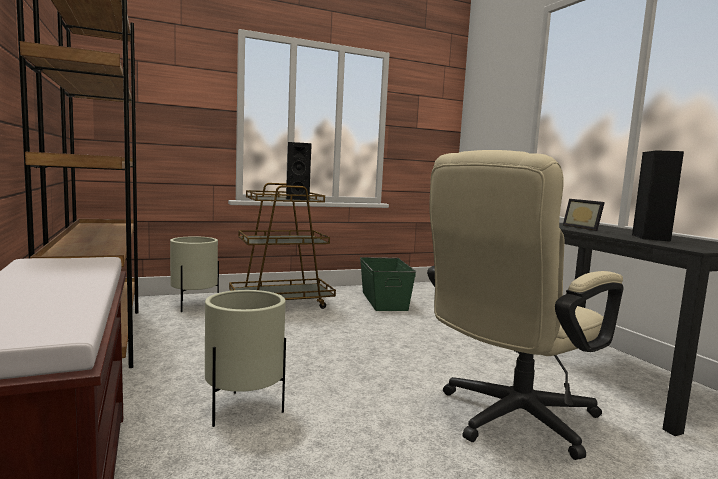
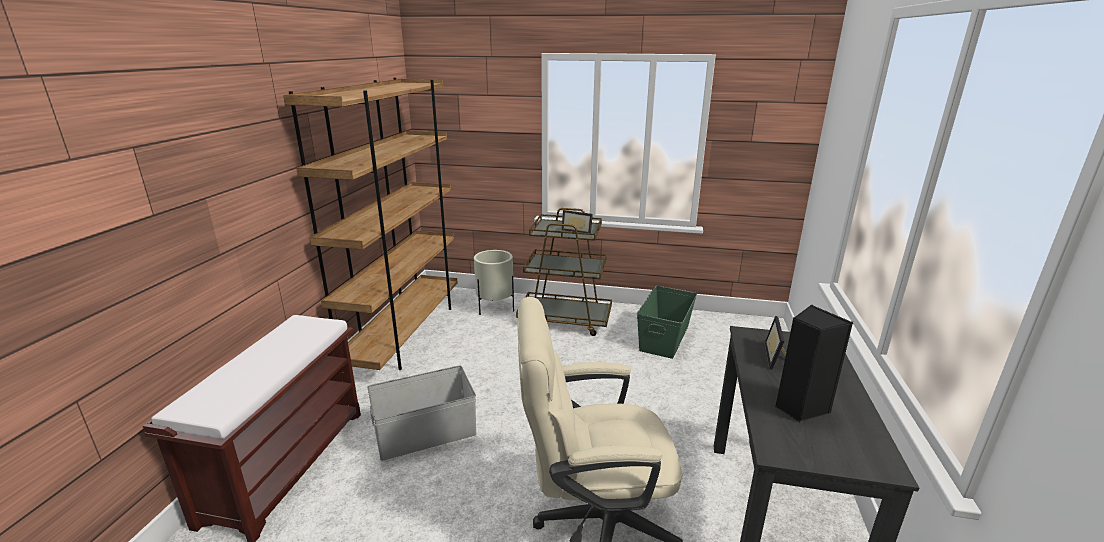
camera: 35 degrees right, 15 degrees up
beige planter [205,290,286,427] -> grey storage box [367,366,476,461]
black speaker [286,142,312,200] -> picture frame [561,210,593,233]

